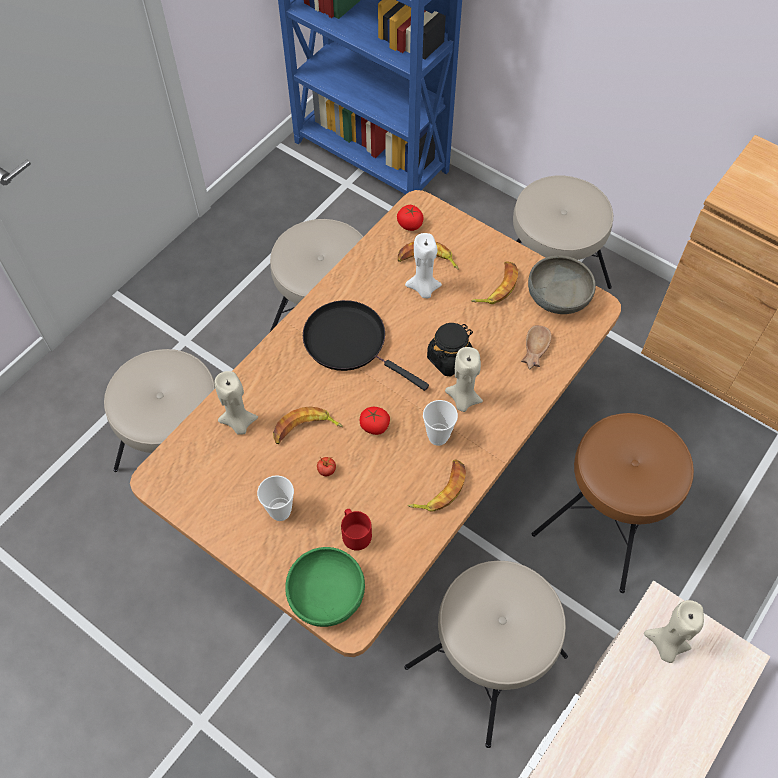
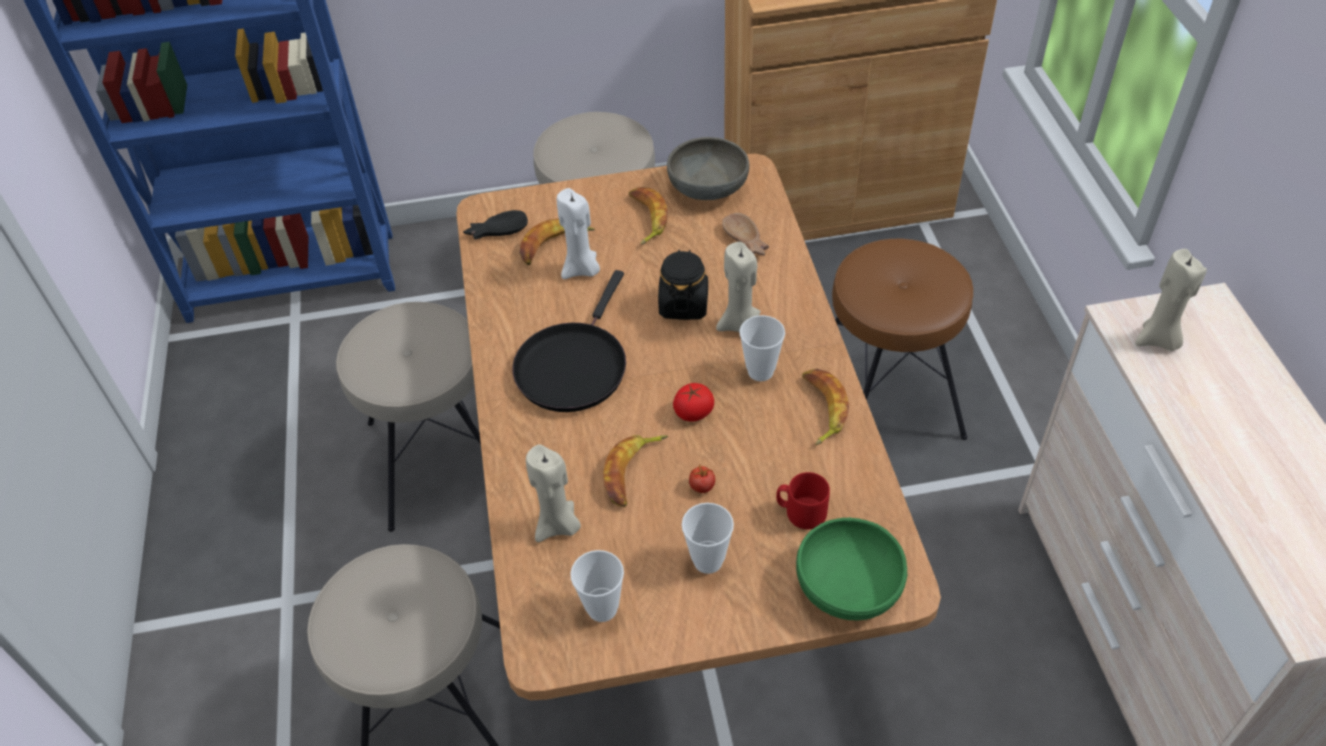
camera: 45 degrees left, 10 degrees down
black frying pan [303,300,429,391] -> black frying pan turned 60 degrees counterclockwise [512,270,626,412]
tomato [397,205,424,231] -> black bowl [463,210,528,240]
beige stool [404,561,568,748] -> none
none -> cup [570,550,624,622]

